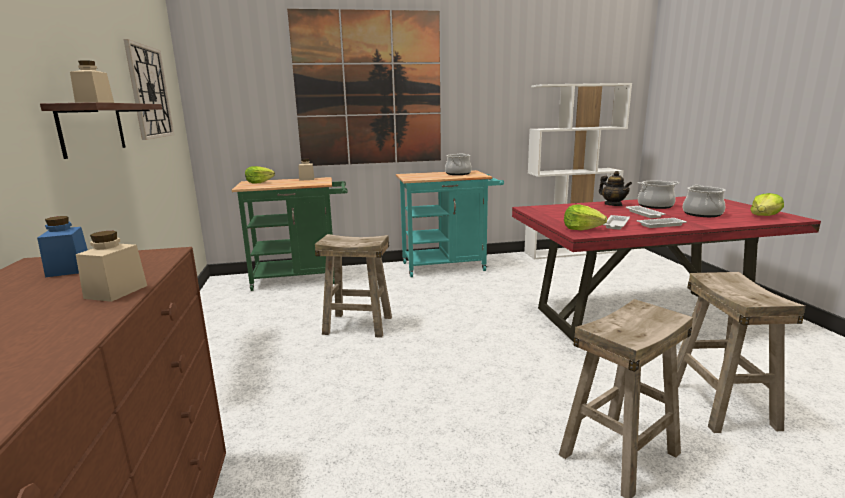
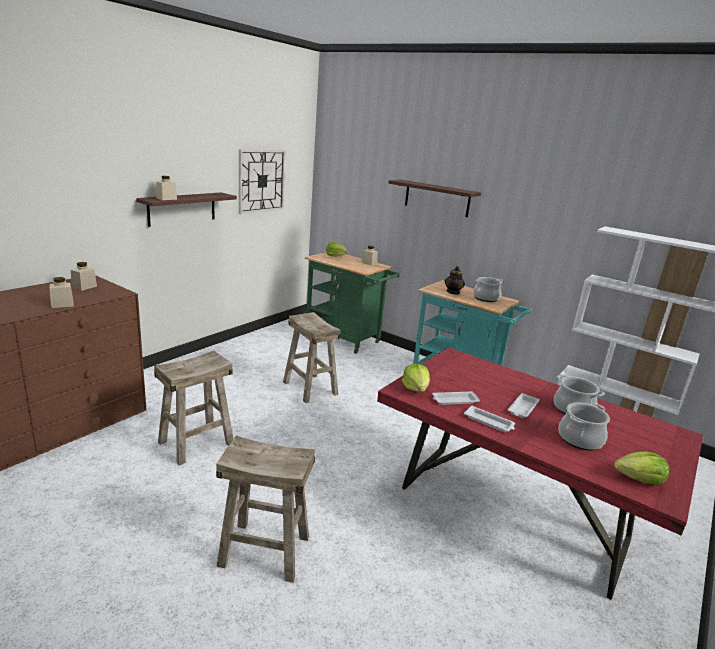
camera: 45 degrees right, 5 degrees up
blue jar [37,216,88,277] -> beige jar [71,262,97,291]
picture [287,9,441,166] -> shelf [389,180,481,217]
teapot [599,171,632,206] -> teapot moved to [444,266,465,295]
beige stool [677,272,806,433] -> beige stool moved to [154,350,233,465]

